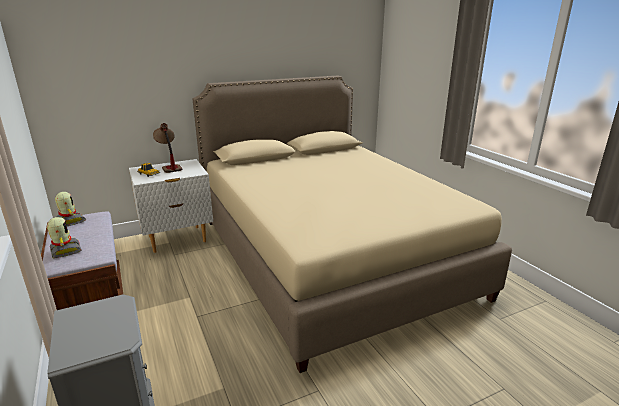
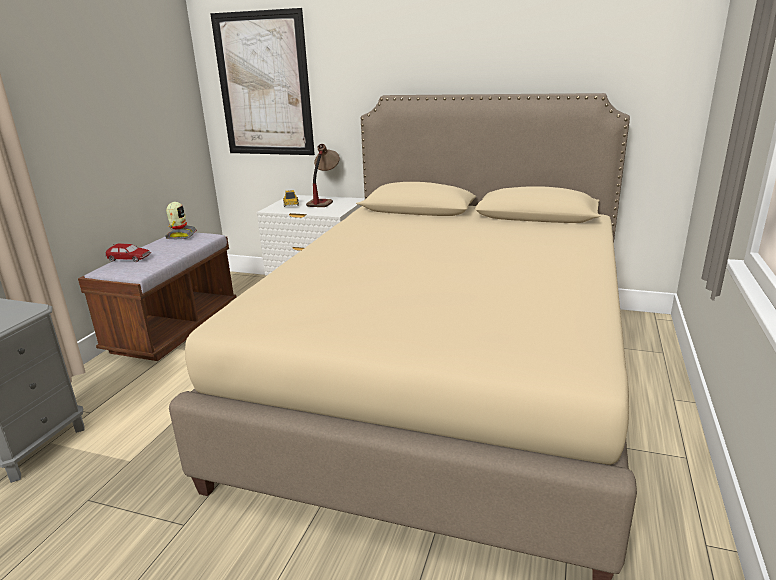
camera: 45 degrees right, 0 degrees up
toy robot [47,217,82,258] -> toy car [105,244,151,262]
none -> picture [210,8,315,155]

